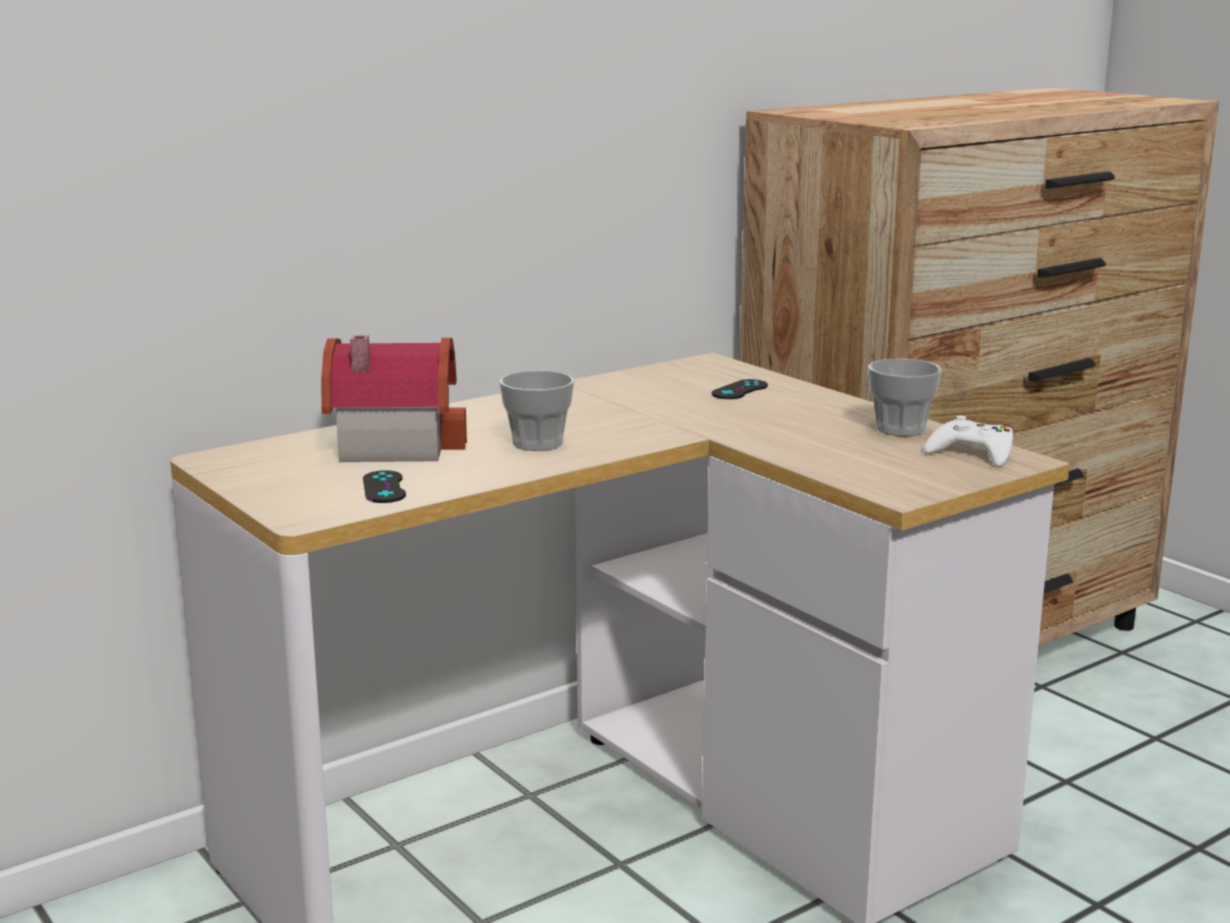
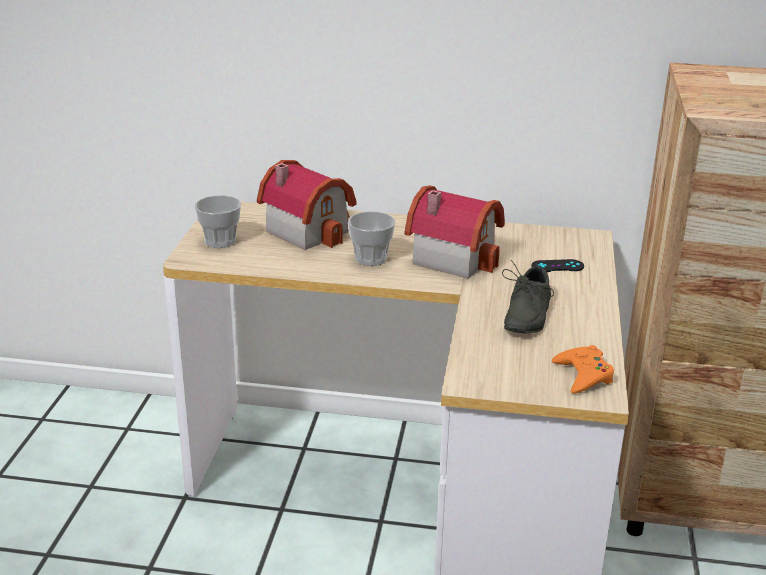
camera: 45 degrees right, 10 degrees up
black game controller [363,470,406,503] -> none
cup [868,358,942,436] -> cup moved to [194,195,241,248]
white game controller [924,416,1013,467] -> orange game controller [552,345,614,394]
none -> toy house [405,185,505,278]
none -> grey shoe [502,260,554,333]

